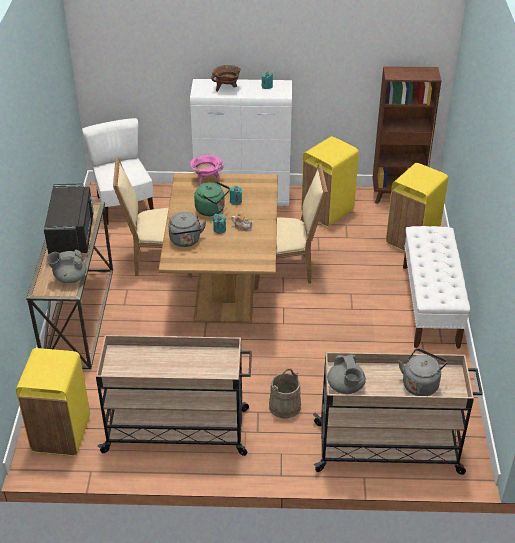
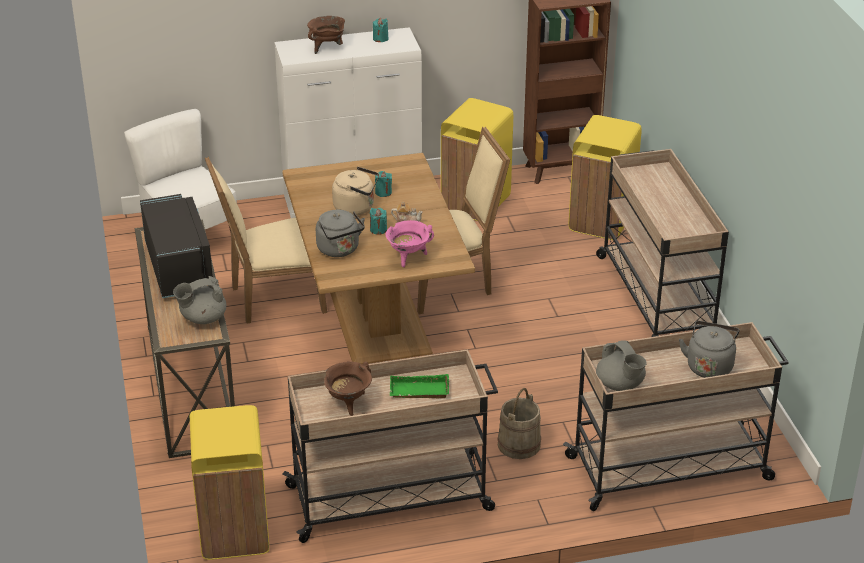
camera: 15 degrees left, 5 degrees down
pink cooking pot [190,155,224,185] -> pink cooking pot moved to [385,220,434,267]
green kettle [194,181,230,216] -> beige kettle [332,167,379,215]
white bench [403,226,470,349] -> beige cart [596,149,729,337]
none -> brown cooking pot [324,361,372,416]
none -> green tray [390,374,449,398]

